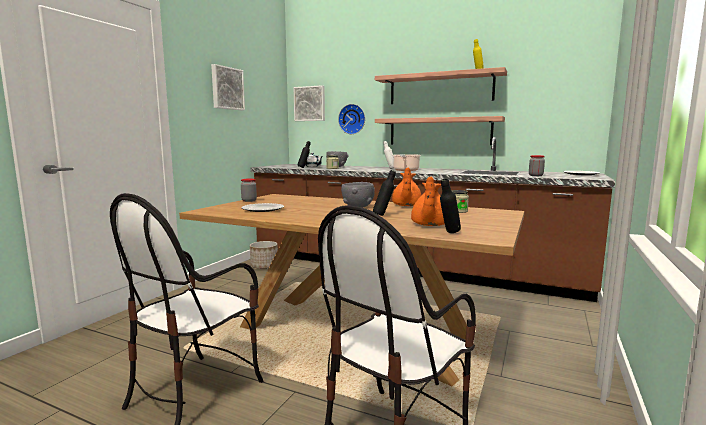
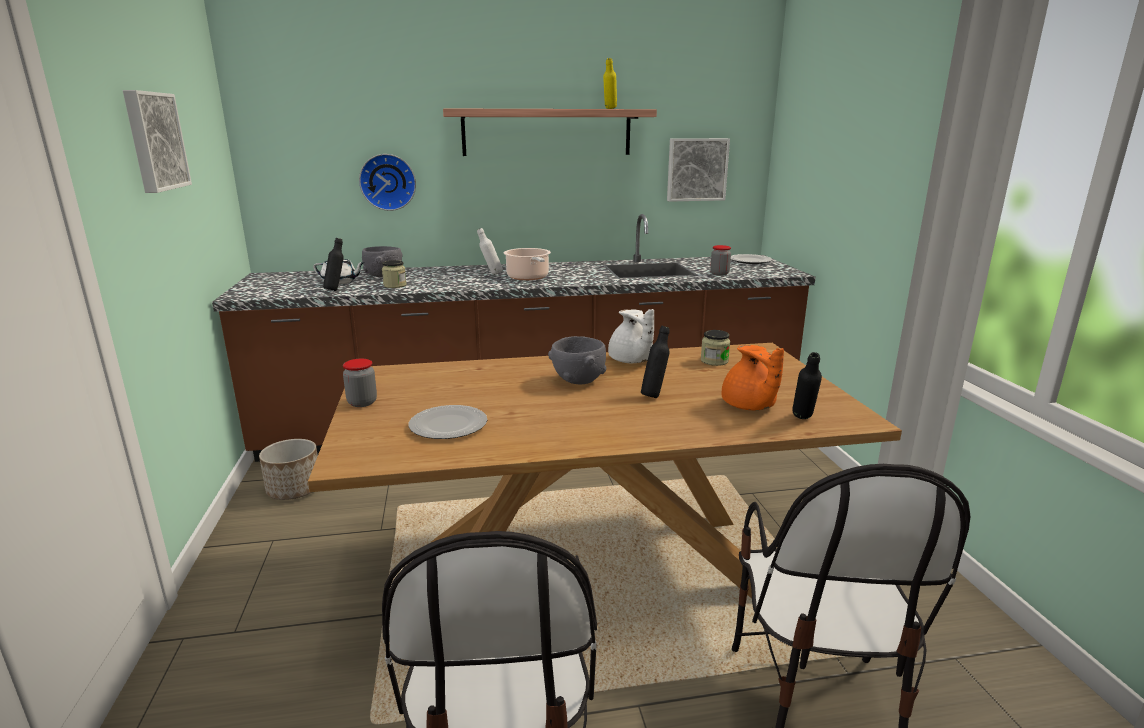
camera: 35 degrees left, 10 degrees up
picture [293,85,325,121] -> picture moved to [667,138,730,202]
shelf [375,116,505,145] -> none
orange teapot [392,167,421,206] -> white teapot [608,309,654,363]

